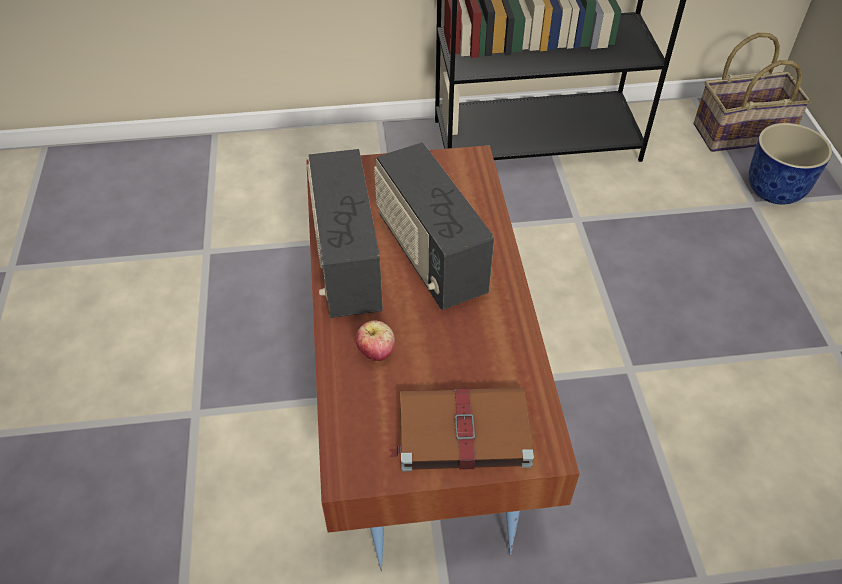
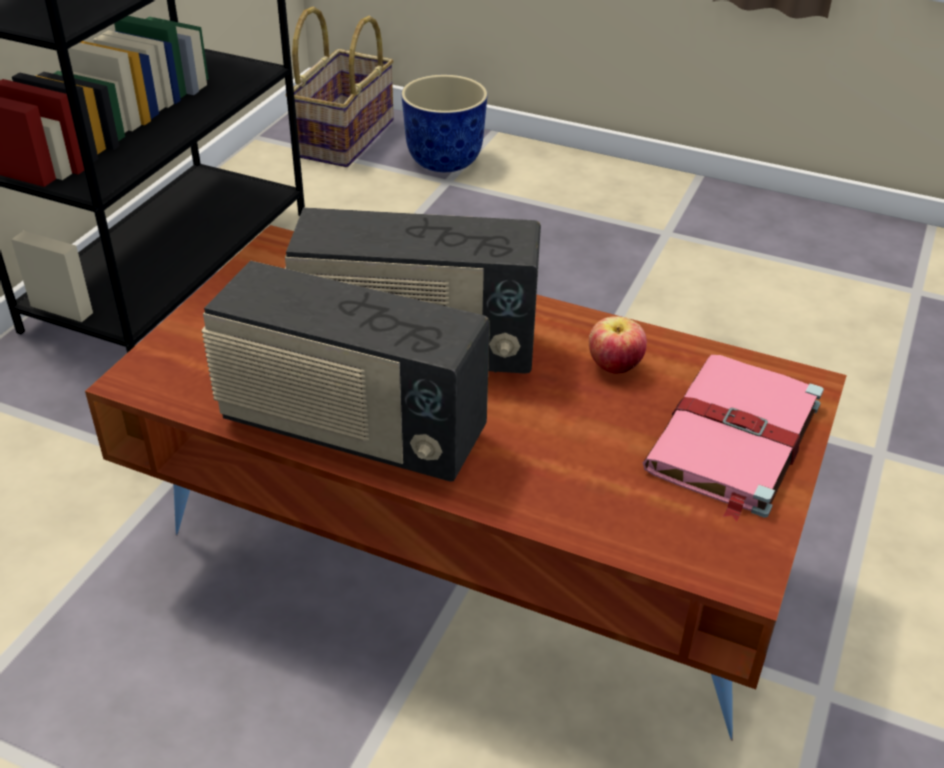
camera: 60 degrees left, 10 degrees down
apple [356,320,395,361] -> apple moved to [589,316,647,374]
brown book [389,388,534,472] -> pink book [643,355,824,522]

